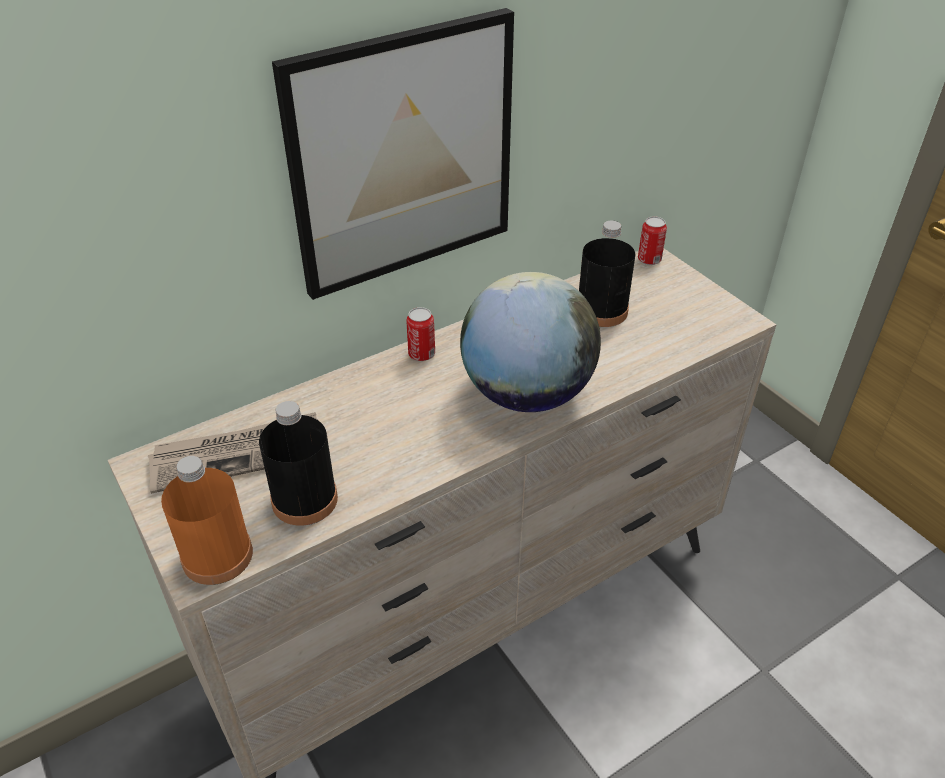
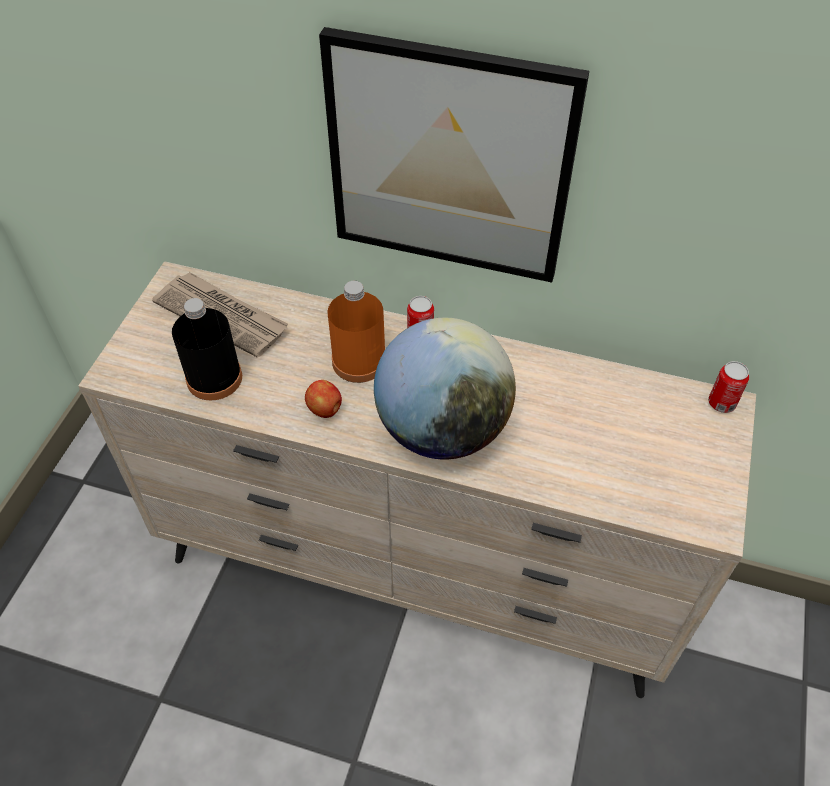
camera: 50 degrees right, 10 degrees up
orange bottle [161,456,253,585] -> orange bottle moved to [328,281,385,383]
black bottle [579,221,635,327] -> none
none -> apple [305,380,342,418]

